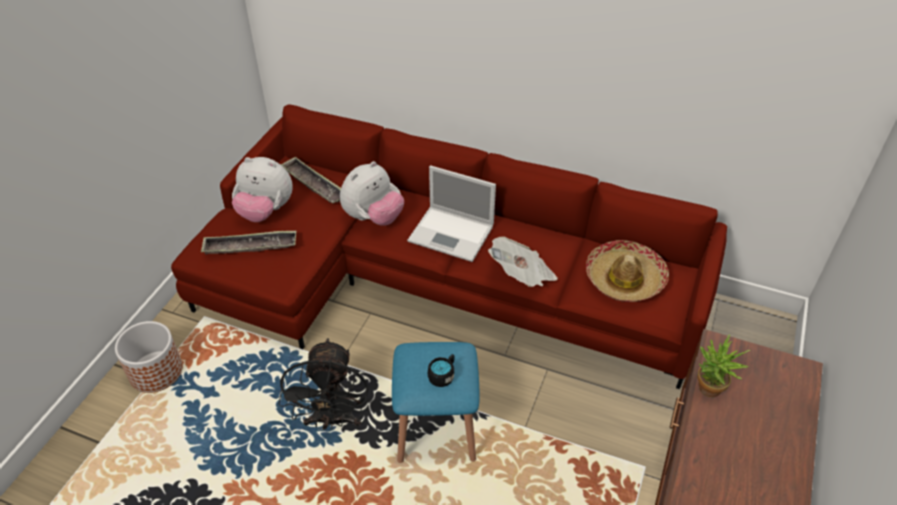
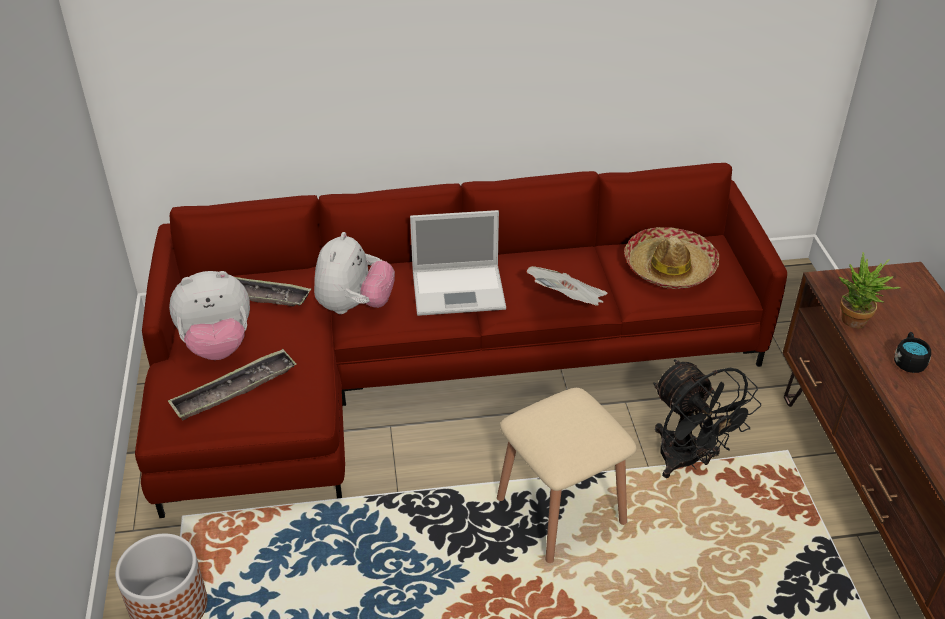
camera: 30 degrees left, 5 degrees down
black fan [279,338,368,430] -> black fan moved to [653,359,761,478]
blue stool [392,342,480,463] -> beige stool [497,388,637,563]
black mug [428,354,455,387] -> black mug moved to [894,332,931,373]

